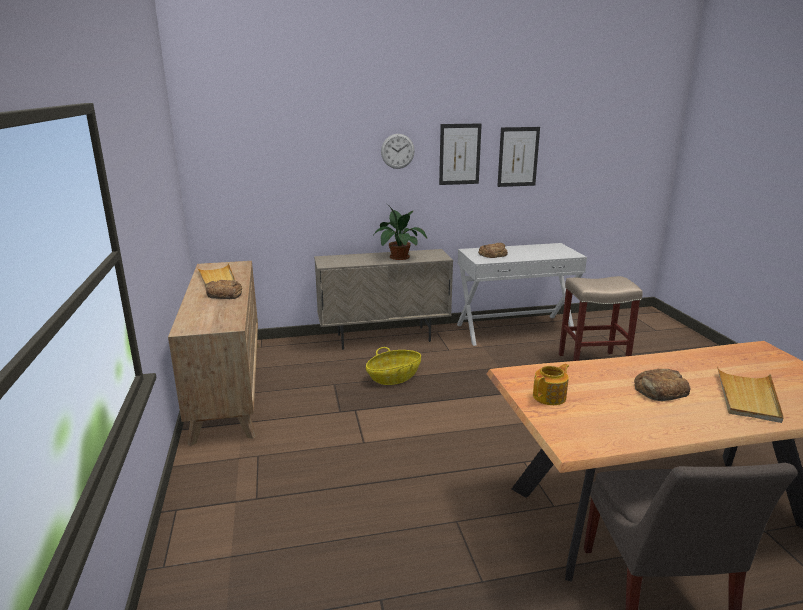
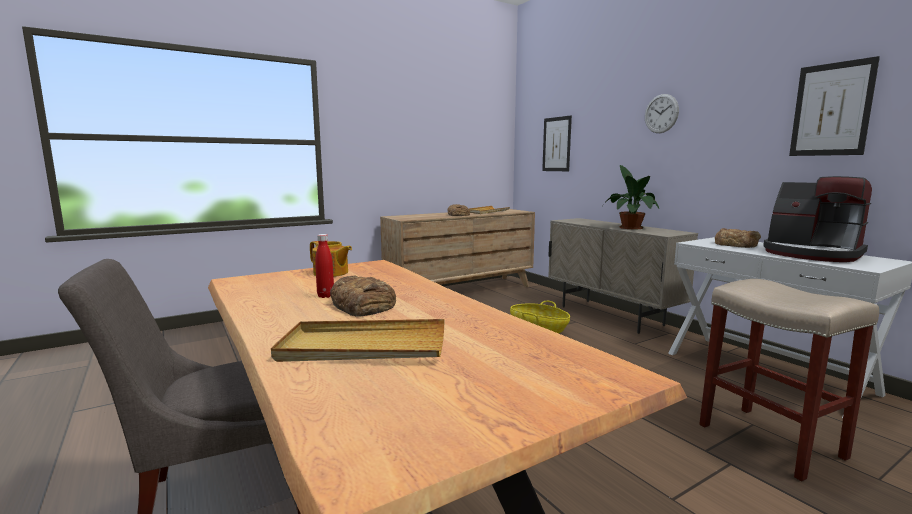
camera: 70 degrees right, 10 degrees down
picture [439,124,482,185] -> picture moved to [542,115,572,171]
none -> red bottle [315,234,334,298]
none -> coffee machine [763,176,872,262]

